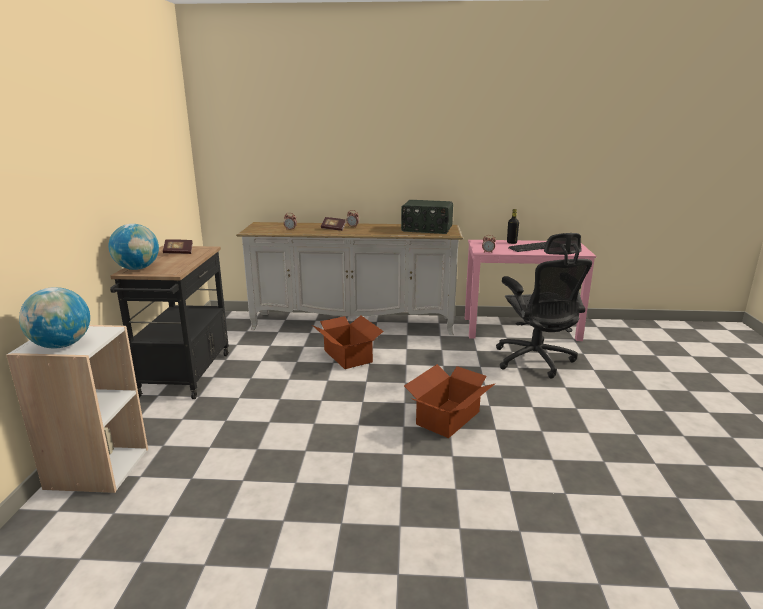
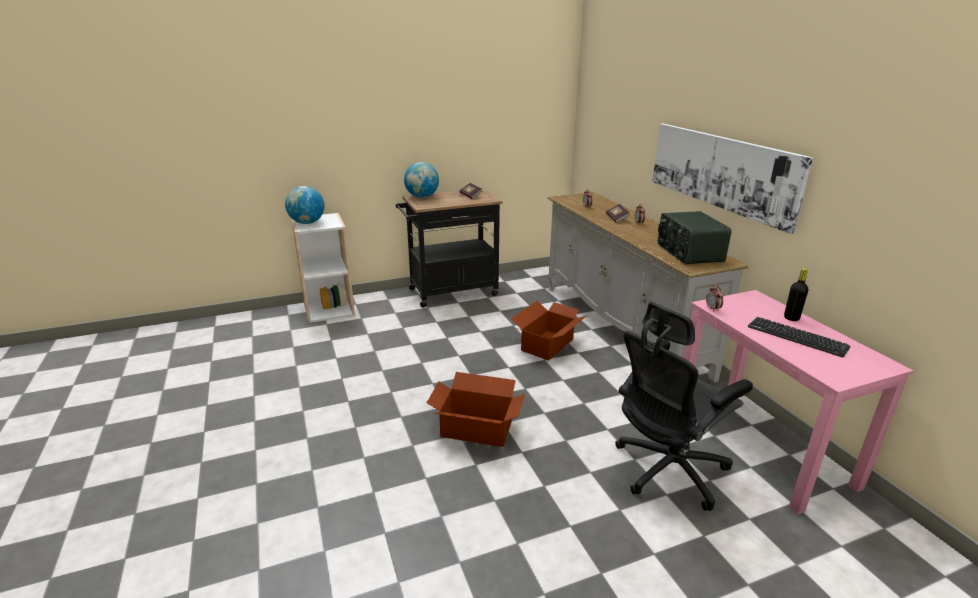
camera: 65 degrees right, 5 degrees up
none -> picture [652,124,813,234]

